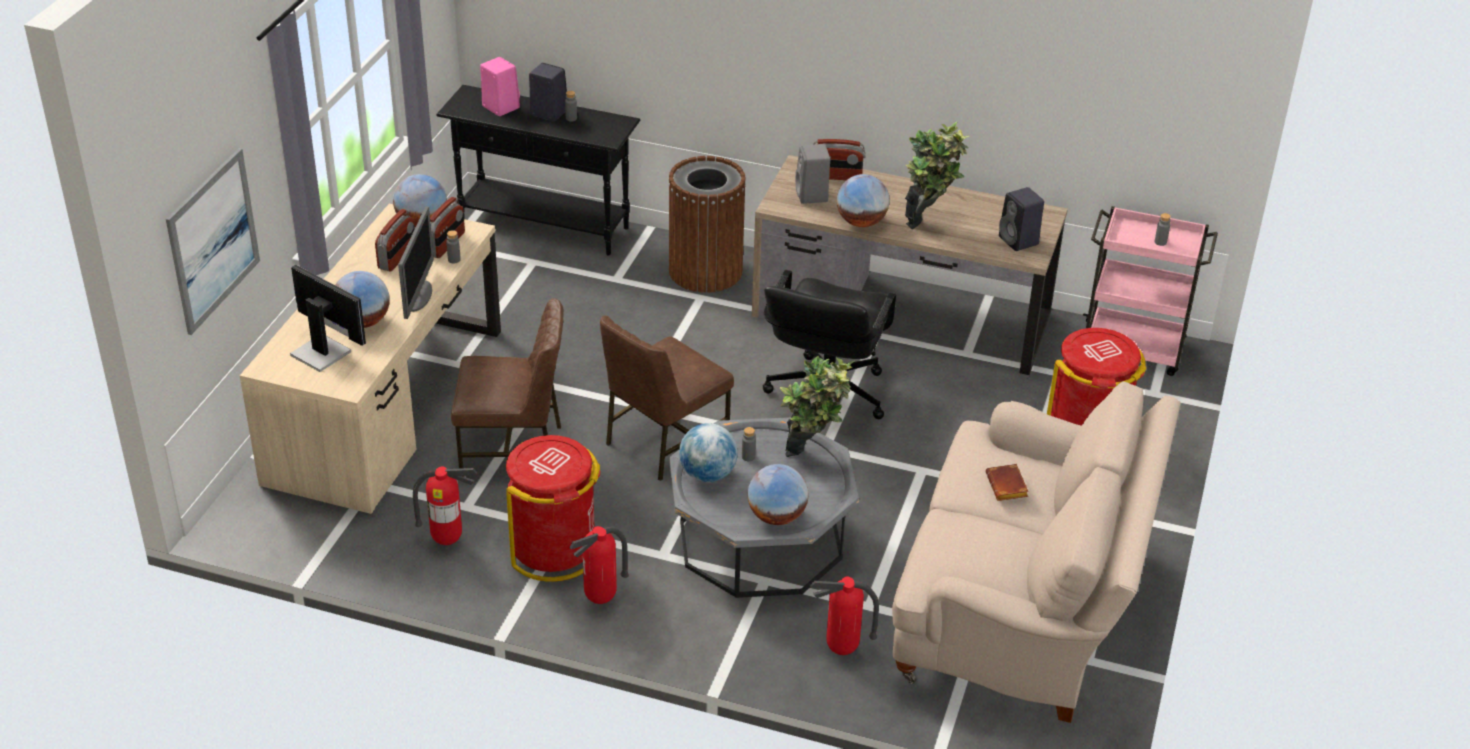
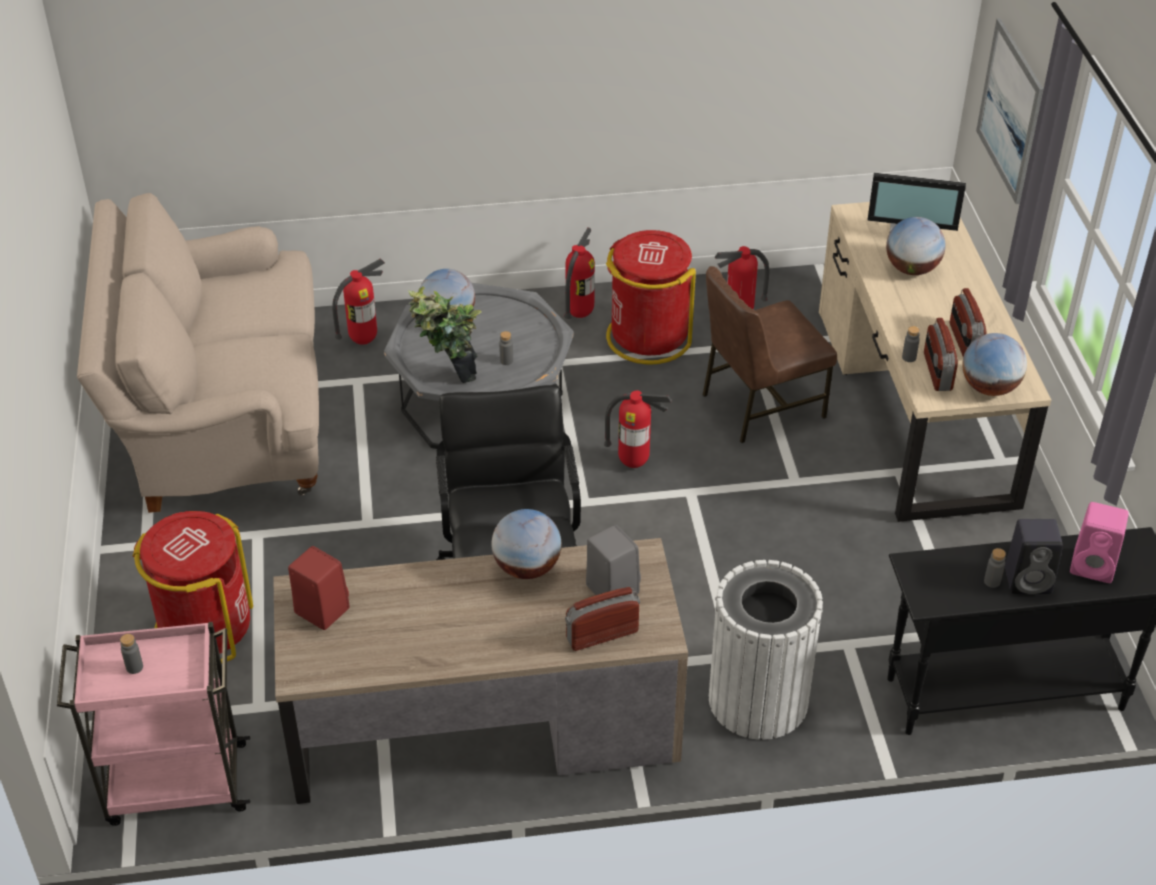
camera: 155 degrees right, 5 degrees up
monitor [398,207,434,319] -> none
brown chair [600,315,734,481] -> fire extinguisher [604,390,672,468]
brown trash can [668,156,746,293] -> white trash can [709,560,823,740]
globe [679,423,738,482] -> none
potted plant [905,121,969,229] -> none
brown book [986,464,1029,501] -> none
black speaker [999,187,1044,251] -> red speaker [288,546,350,630]

